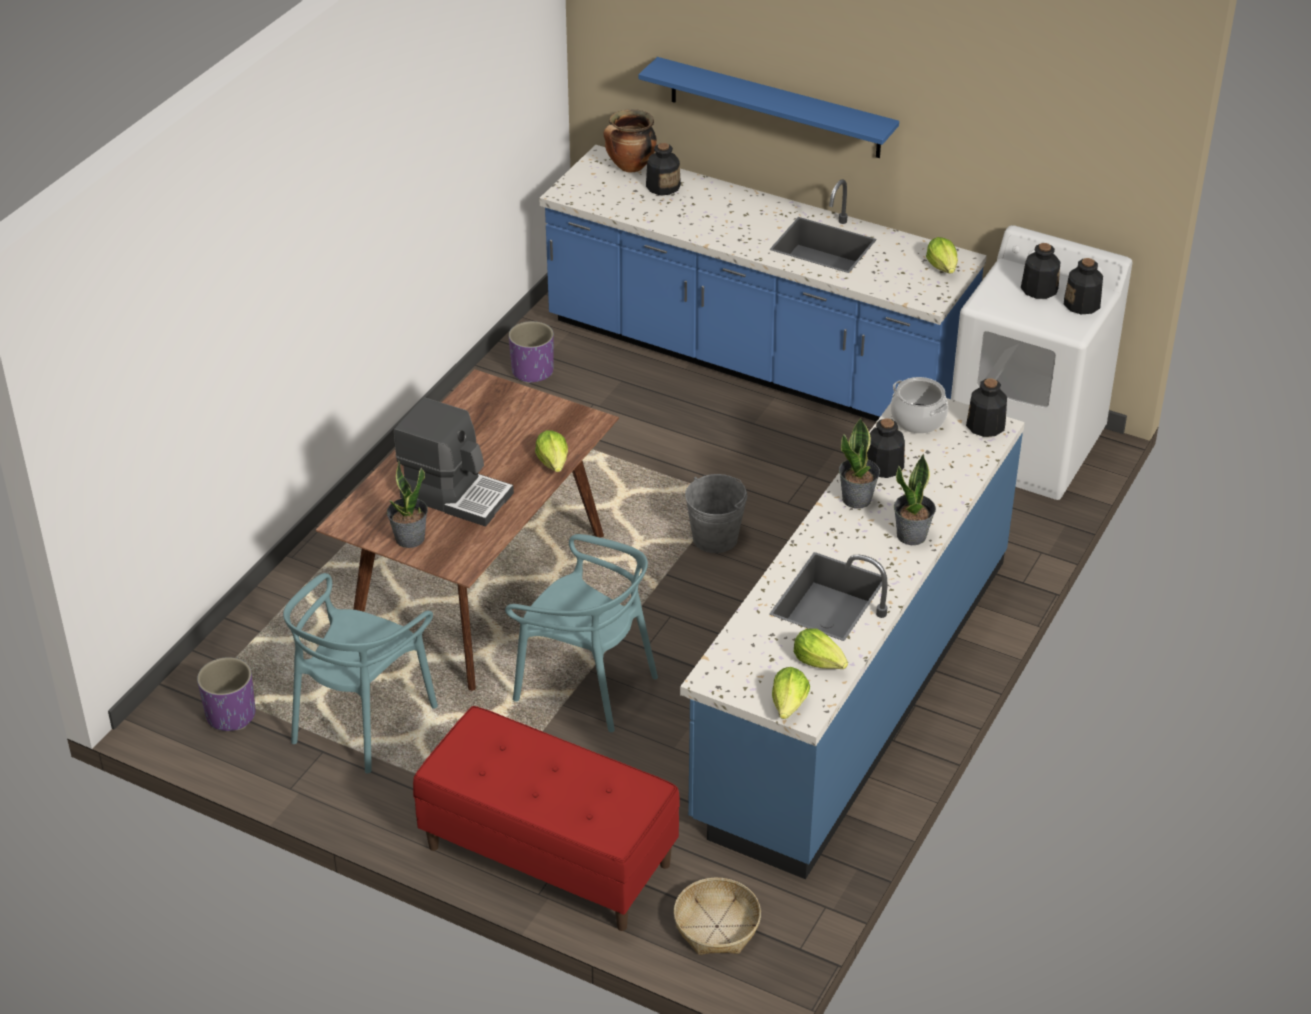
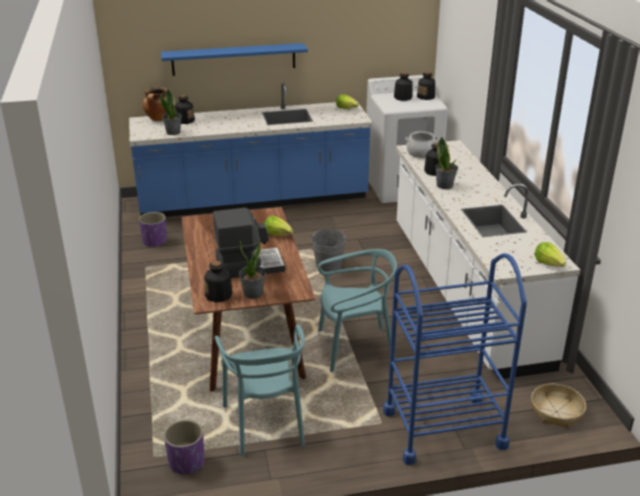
camera: 40 degrees left, 10 degrees down
red bench [413,706,680,931] -> blue cart [383,253,527,465]
blue counter [680,398,1025,879] -> white counter [396,140,580,379]
lettuce [794,629,848,669] -> none
potted plant [894,454,936,545] -> potted plant moved to [160,89,182,135]
bottle [966,378,1007,437] -> bottle moved to [204,261,233,302]

